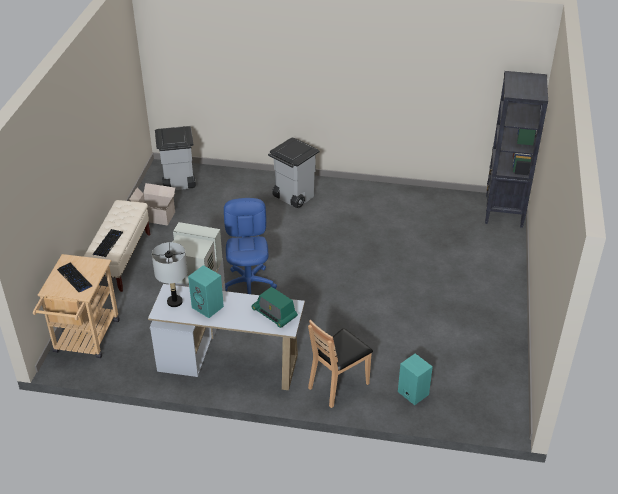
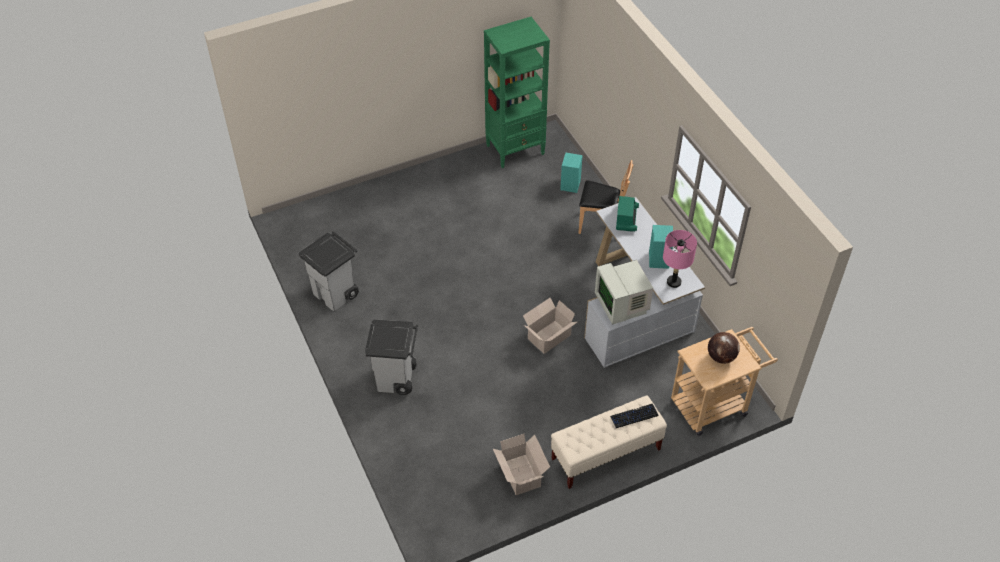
camera: 125 degrees left, 10 degrees up
keyboard [57,263,92,292] -> globe [708,332,740,364]
grey table lamp [152,242,188,307] -> pink table lamp [663,230,697,288]
grey trash can [155,126,196,190] -> grey trash can moved to [298,231,359,311]
blue office chair [224,198,277,294] -> cardboard box [523,298,577,354]
black bookcase [485,71,548,228] -> none
none -> green bookcase [484,17,550,168]

